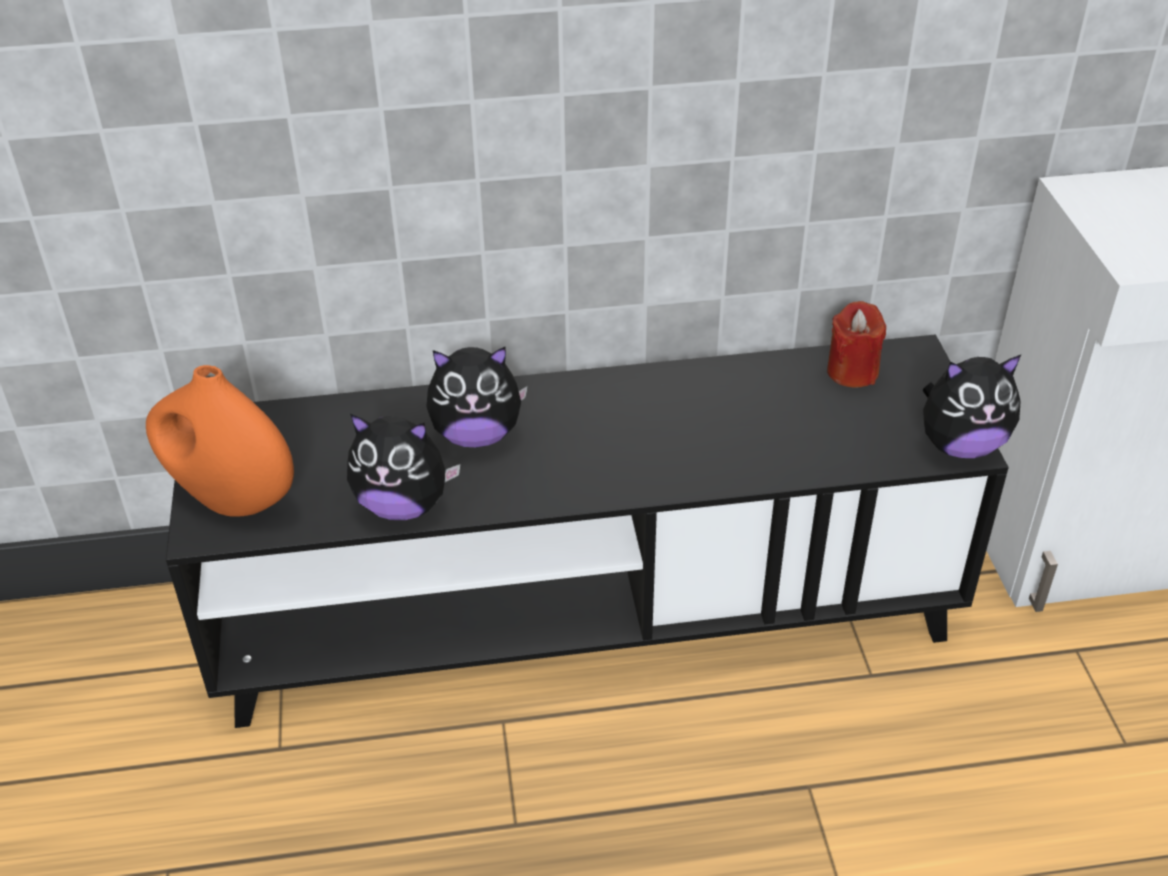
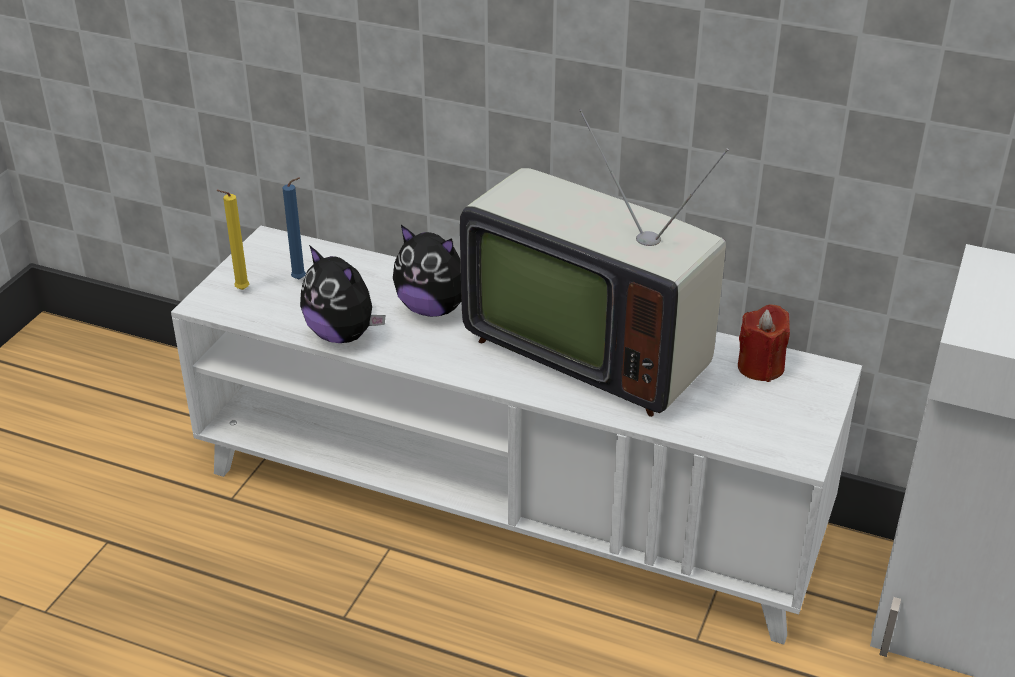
camera: 30 degrees right, 5 degrees down
orange vase [146,365,294,517] -> yellow candle [216,190,249,290]
black tv stand [166,335,1009,728] -> white tv stand [171,225,862,644]
plush toy [922,355,1021,458] -> none
none -> blue candle [283,177,306,279]
none -> television [460,109,729,417]

